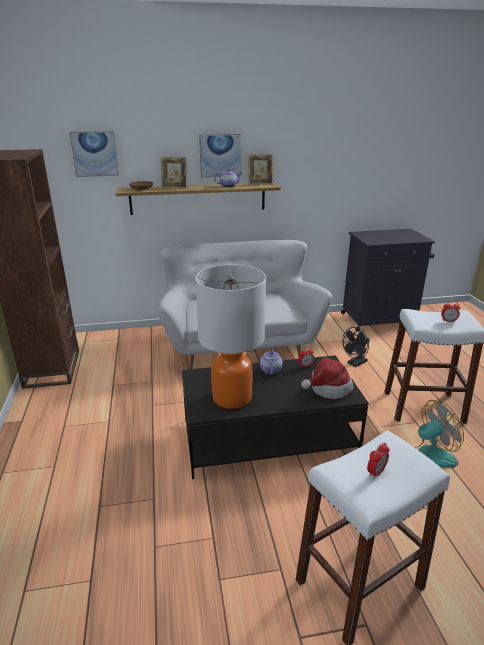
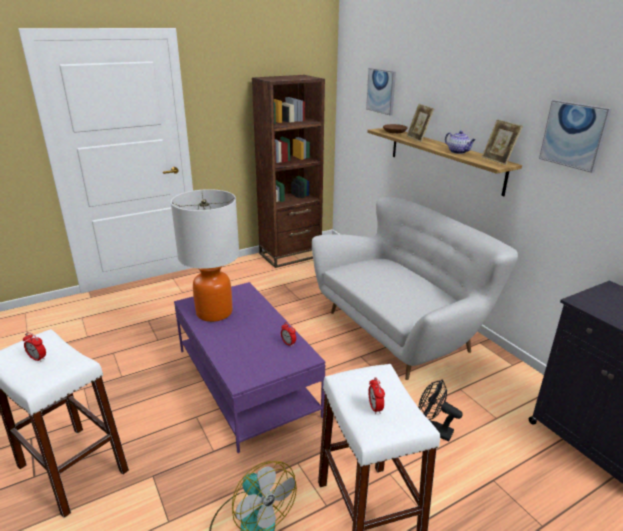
camera: 70 degrees right, 0 degrees up
black coffee table [182,355,369,479] -> purple coffee table [174,282,325,453]
picture [199,134,240,177] -> picture moved to [539,100,612,173]
teapot [260,347,283,375] -> none
hat [301,357,353,399] -> none

